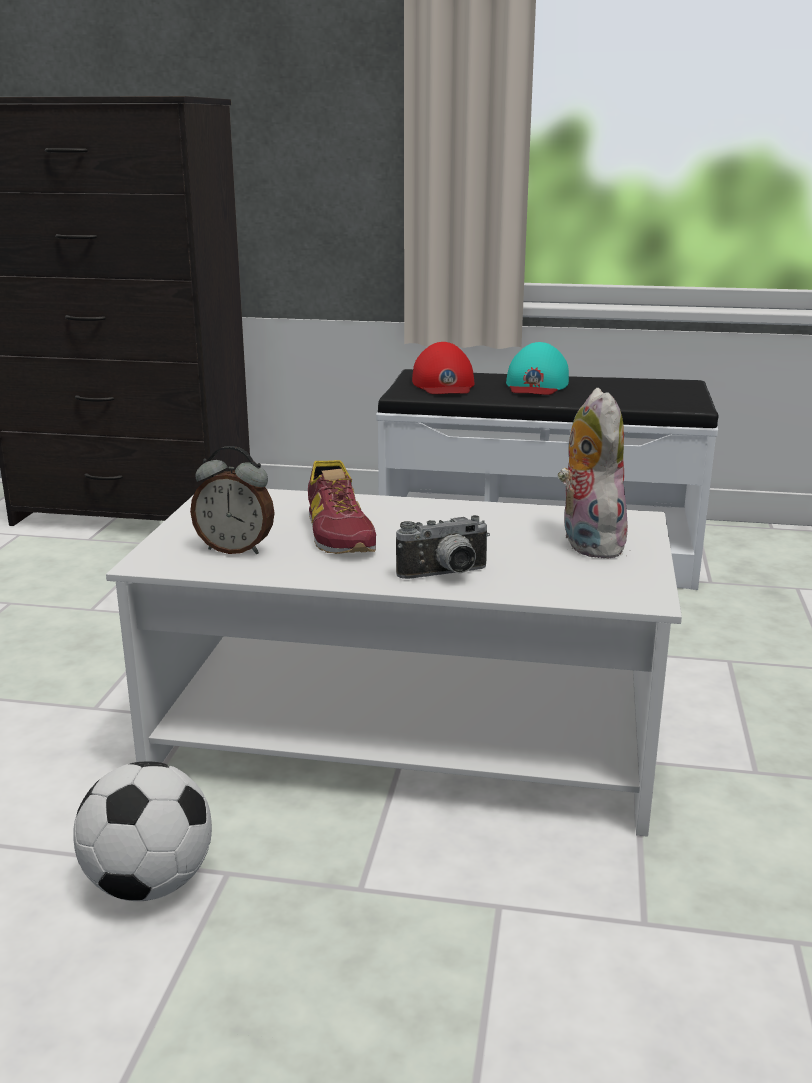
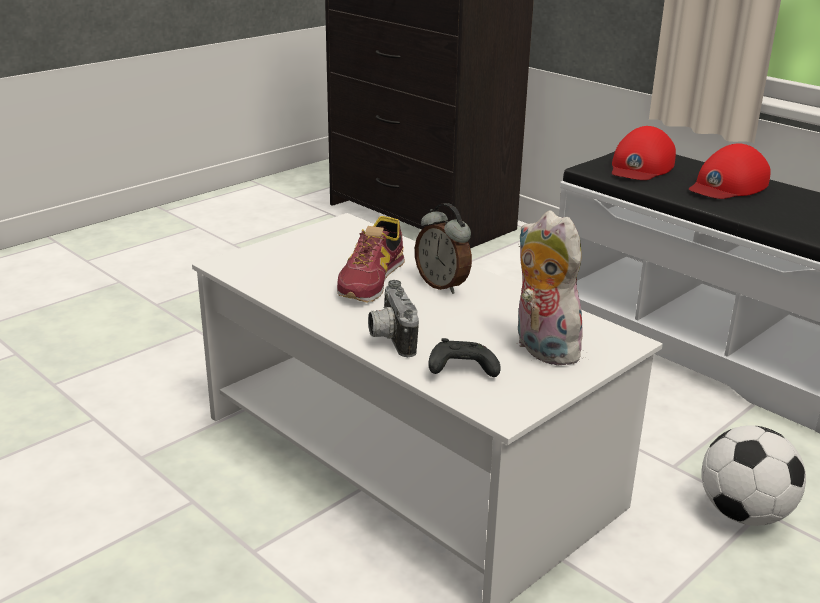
camera: 35 degrees right, 5 degrees up
football [73,761,212,901] -> football moved to [701,425,806,526]
alarm clock [190,446,274,554] -> alarm clock moved to [415,203,472,294]
camera [396,515,490,579] -> camera turned 60 degrees clockwise [368,280,419,357]
turquoise cap [506,342,569,395] -> red cap [689,144,771,199]
plush toy [558,388,628,559] -> plush toy turned 60 degrees counterclockwise [518,211,589,366]
none -> black game controller [428,338,501,377]

